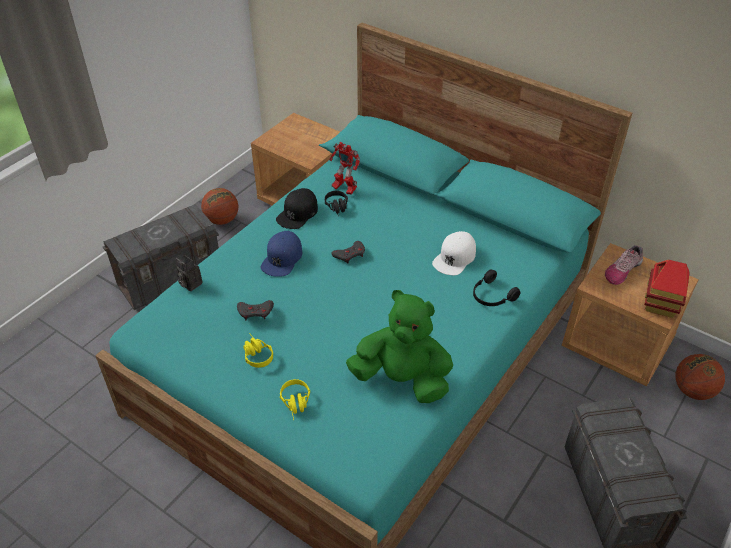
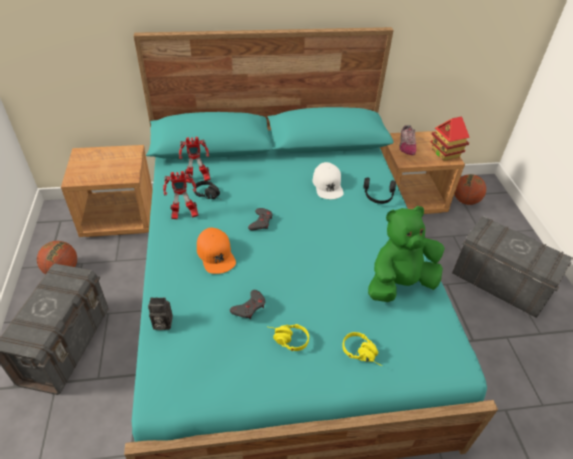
camera: 45 degrees left, 0 degrees up
blue cap [261,231,302,277] -> orange cap [197,228,236,274]
black cap [276,188,318,229] -> toy robot [163,171,198,220]

